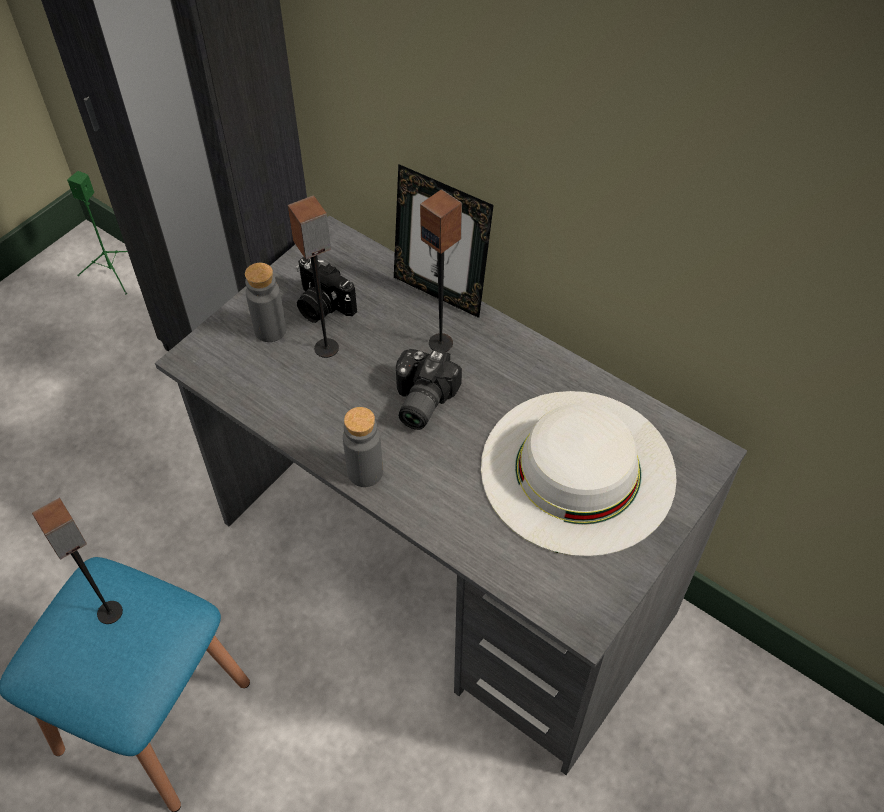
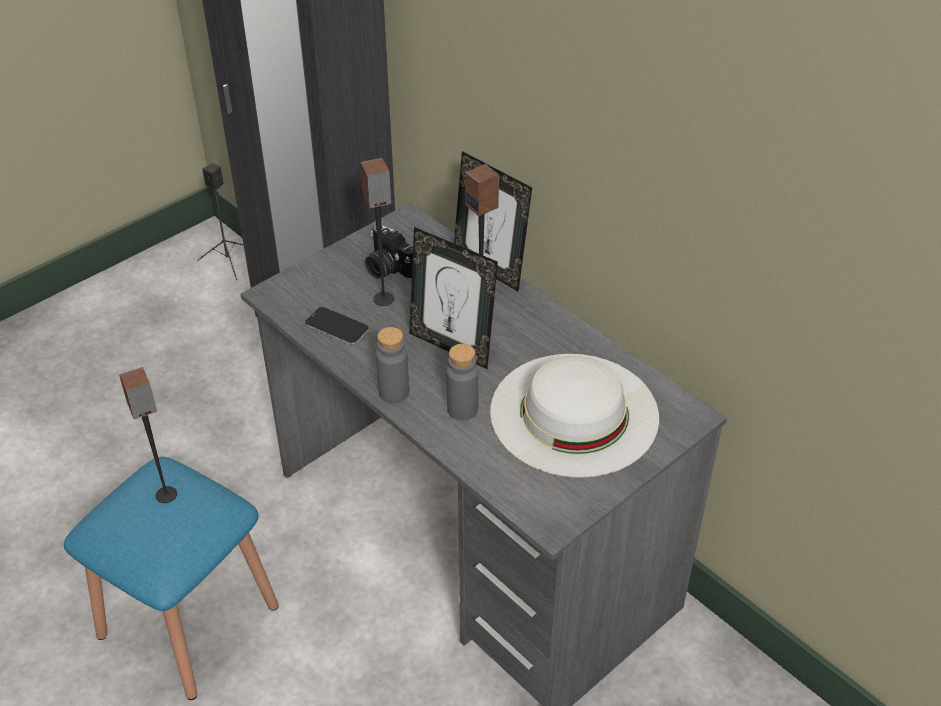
camera: 10 degrees right, 10 degrees down
green speaker [67,171,128,295] -> black speaker [197,163,243,280]
grey bottle [245,263,287,342] -> grey bottle moved to [446,344,478,421]
camera [396,348,462,430] -> picture frame [409,227,498,369]
none -> phone [305,307,369,345]

